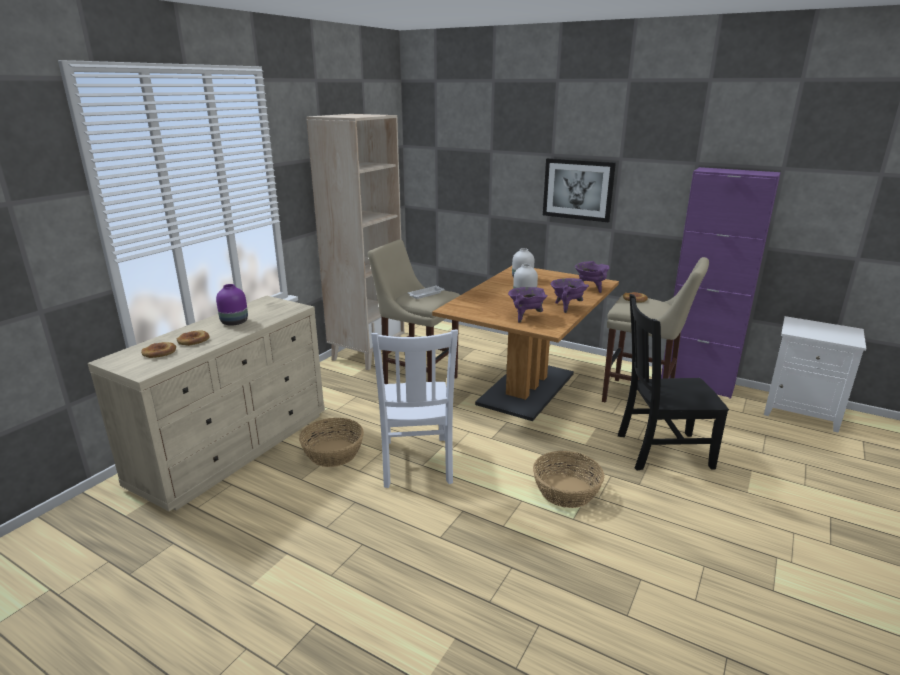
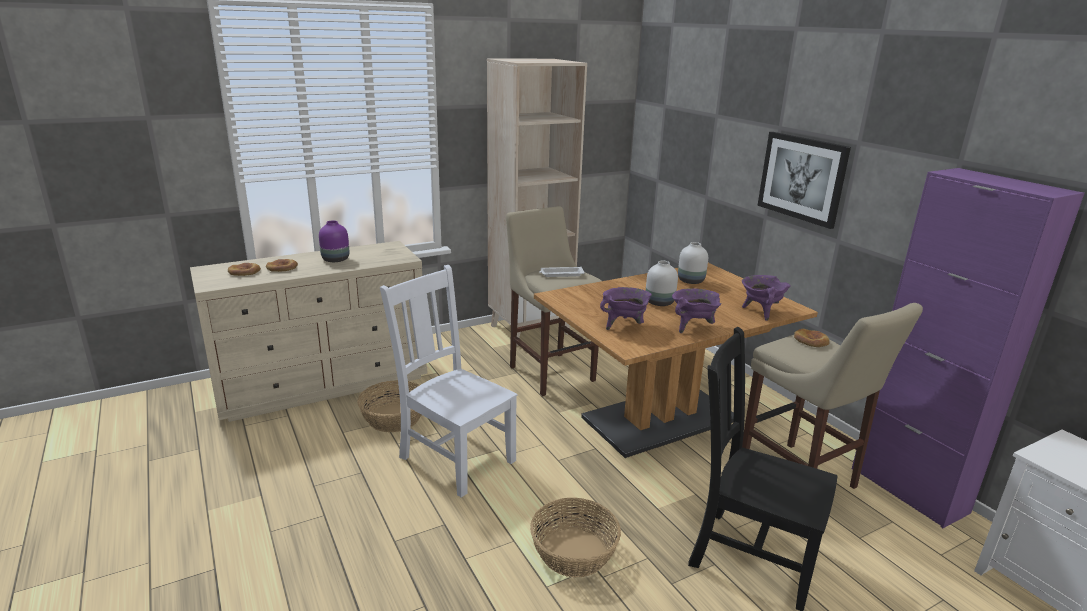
camera: 30 degrees right, 0 degrees up
white chair [371,329,458,488] -> white chair turned 105 degrees clockwise [380,265,517,498]

